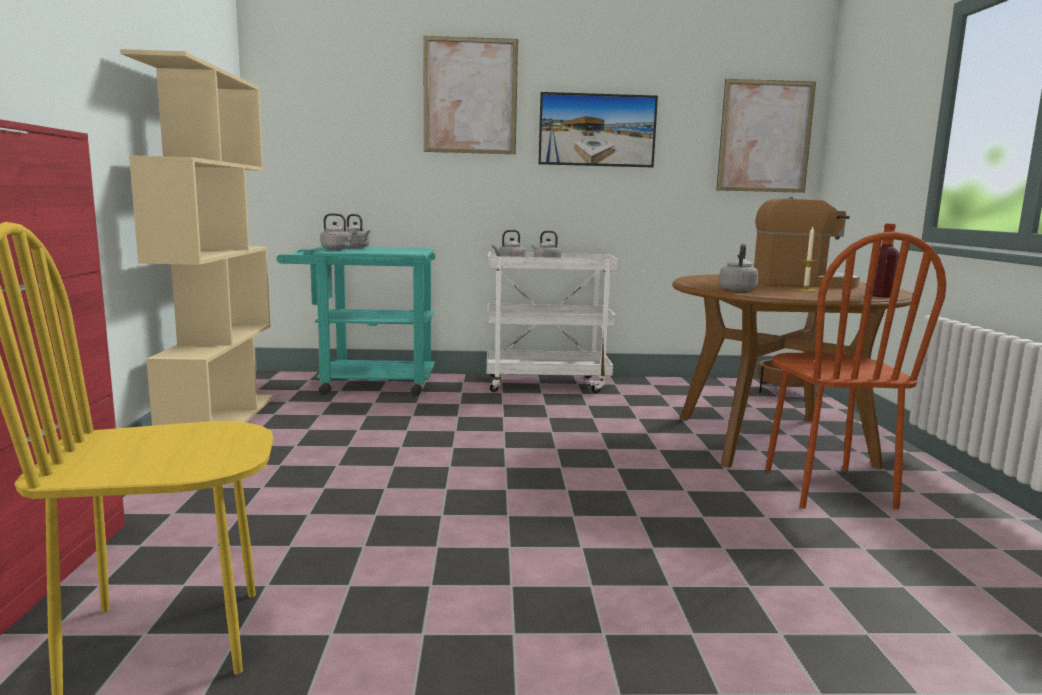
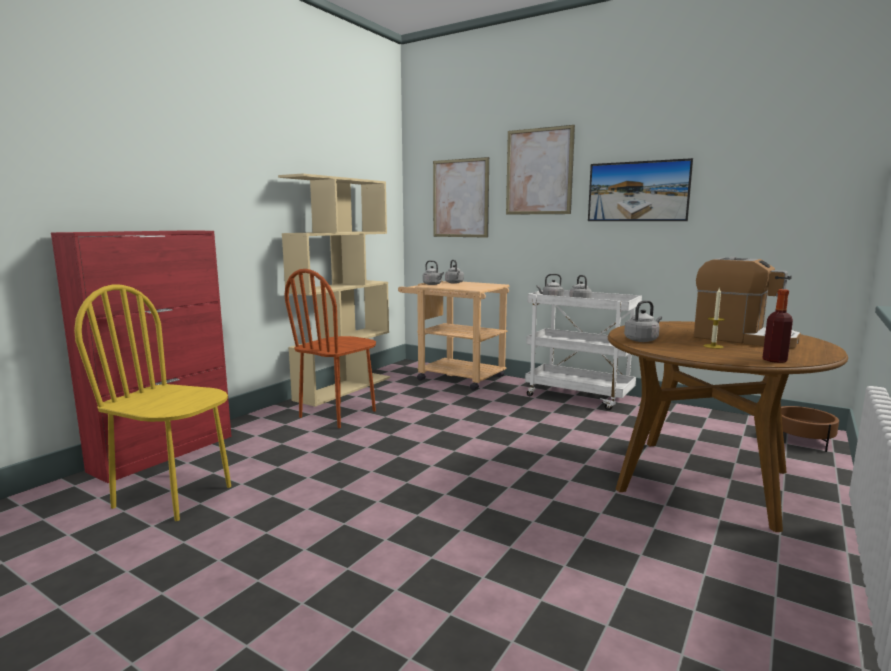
camera: 35 degrees right, 0 degrees up
turquoise cart [277,247,436,396] -> beige cart [398,281,510,390]
picture [717,79,816,193] -> picture moved to [433,157,489,238]
brown chair [765,231,947,509] -> brown chair moved to [285,269,376,428]

